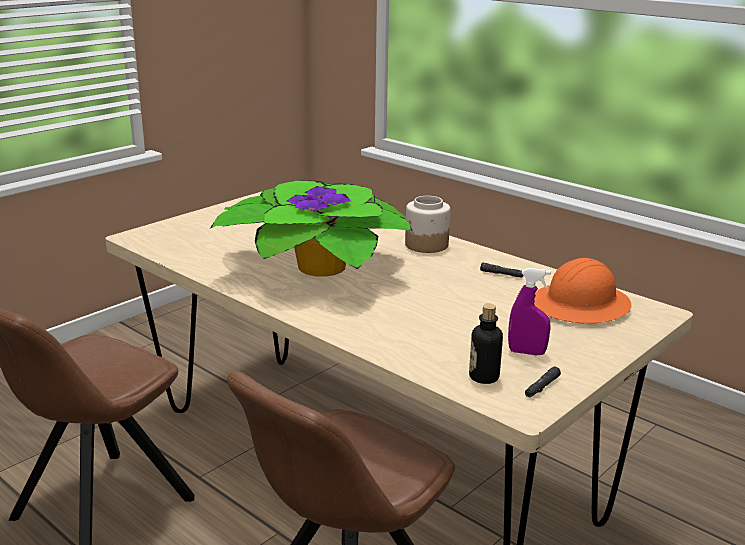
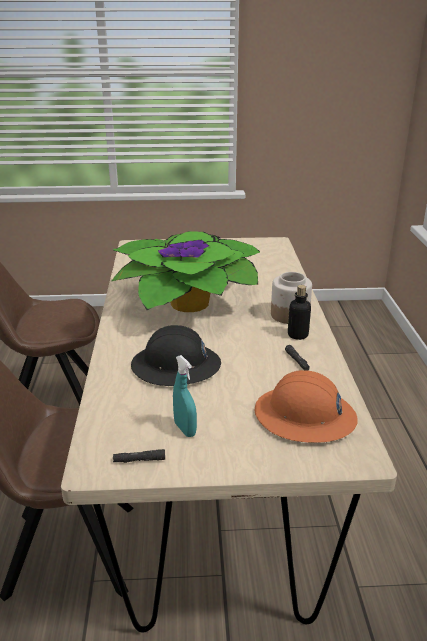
camera: 45 degrees right, 5 degrees up
bottle [469,304,503,384] -> bottle moved to [288,285,311,340]
purple spray bottle [508,268,551,355] -> turquoise spray bottle [173,355,197,437]
none -> black hard hat [131,325,221,386]

